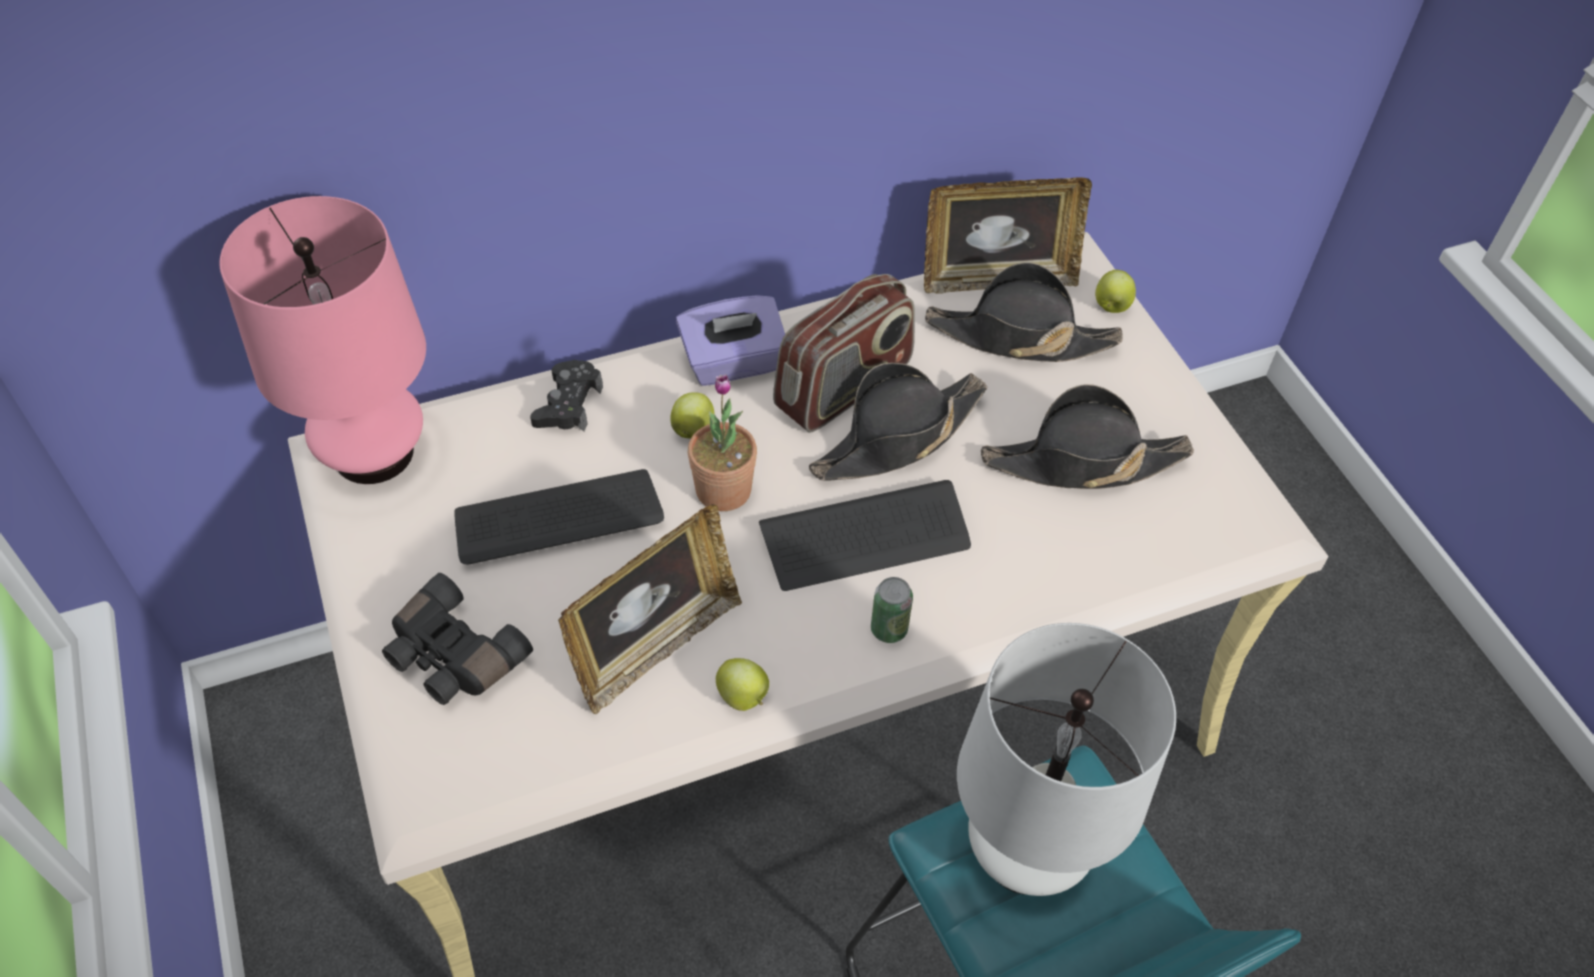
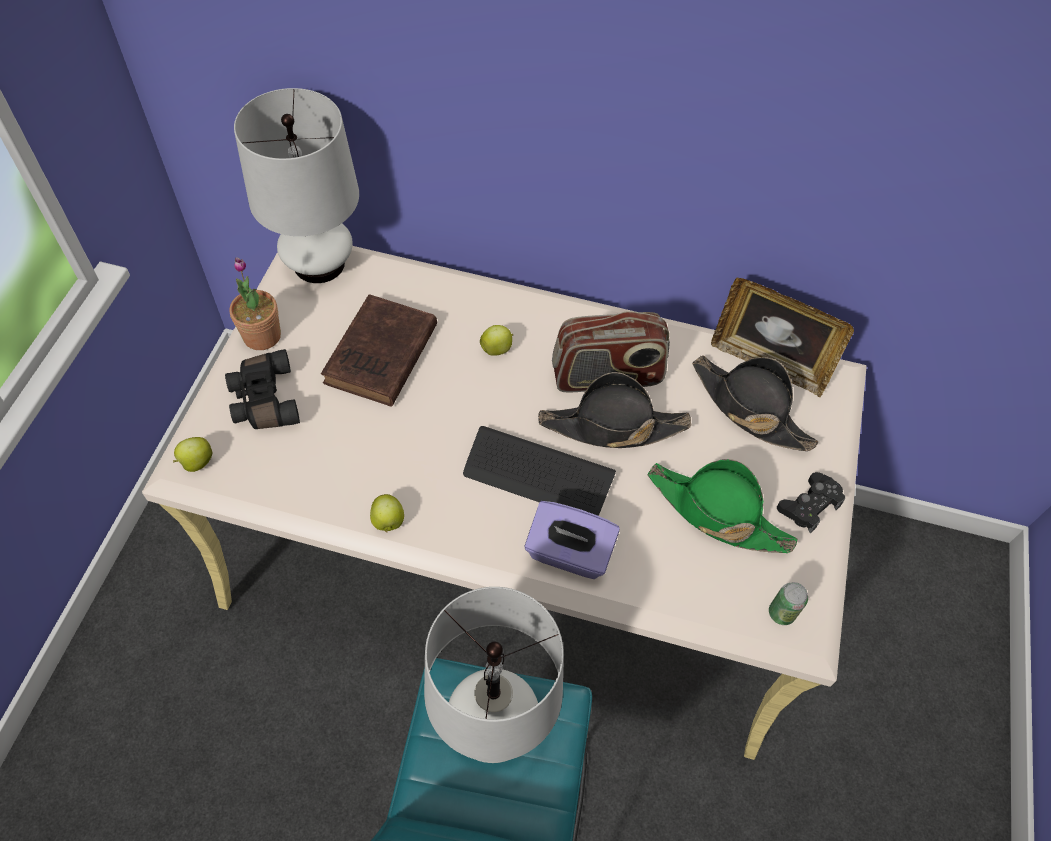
camera: 35 degrees right, 5 degrees up
pink table lamp [219,196,426,484] -> white table lamp [234,88,359,283]
keyboard [454,469,664,565] -> brown book [321,294,437,407]
black game controller [530,360,603,431] -> black game controller moved to [777,472,845,533]
picture frame [558,504,742,714] -> none
purple tissue box [676,295,785,386] -> purple tissue box moved to [524,501,620,579]
potted plant [688,374,757,511] -> potted plant moved to [229,258,281,350]
can [871,577,913,643] -> can moved to [769,582,808,625]
black hat [981,384,1194,489] -> green hat [648,459,798,553]
apple [1095,270,1136,313] -> apple moved to [173,437,212,472]

